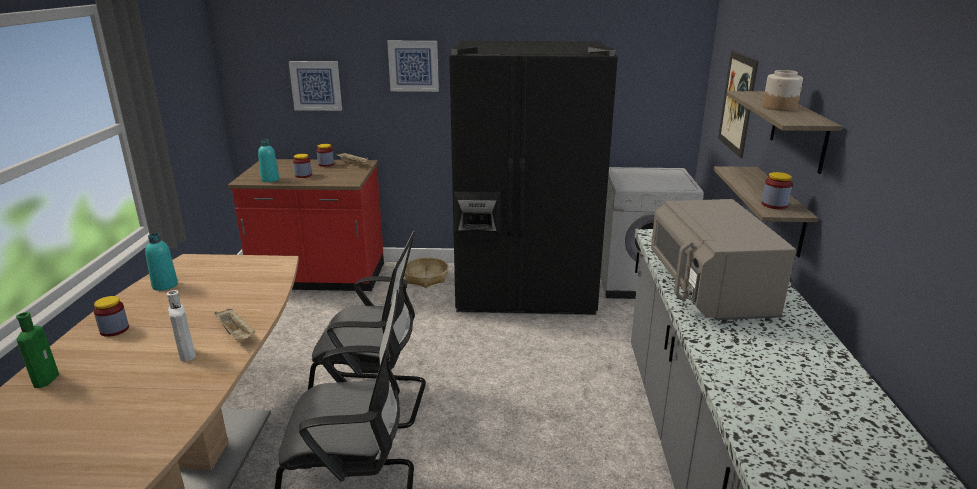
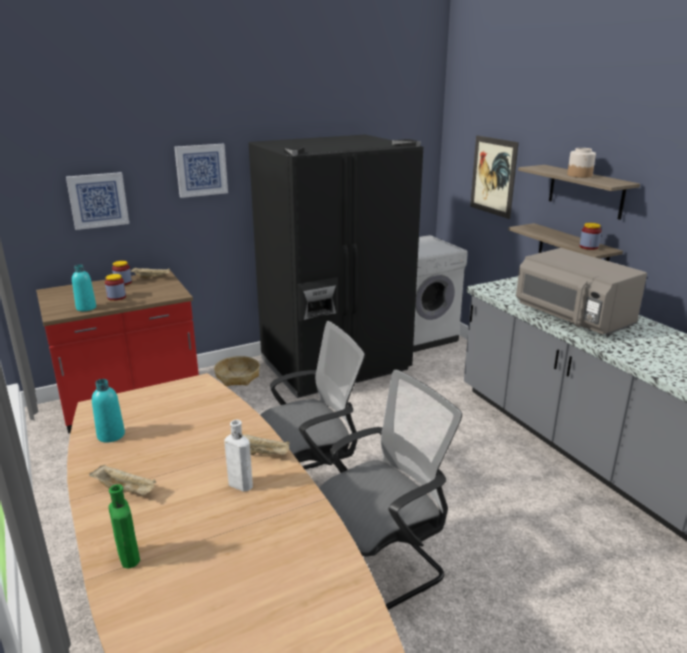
camera: 30 degrees left, 0 degrees up
jar [93,296,129,337] -> beige tray [89,465,156,495]

